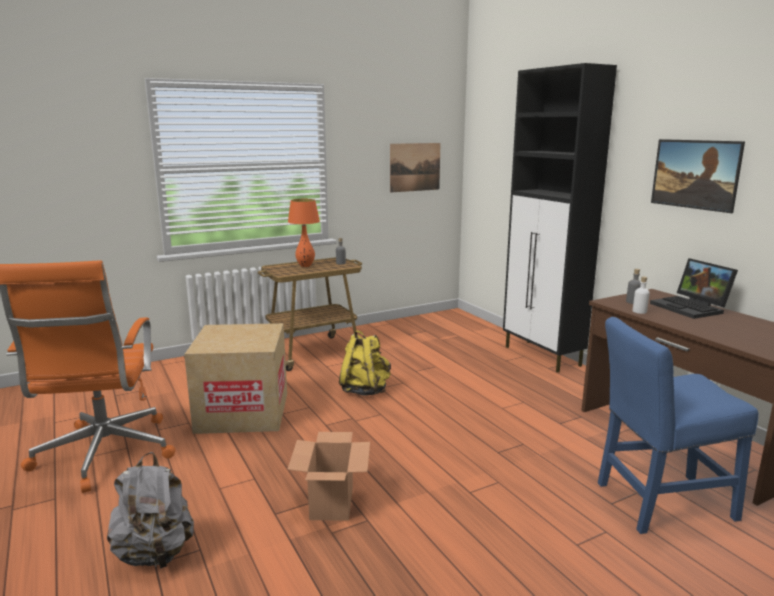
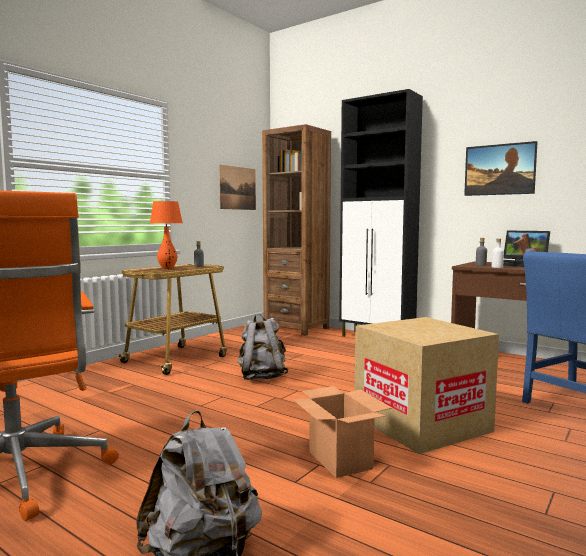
camera: 25 degrees left, 10 degrees down
cardboard box [184,323,287,434] -> cardboard box moved to [355,317,499,454]
yellow backpack [339,330,391,396] -> grey backpack [238,314,288,380]
none -> brown bookcase [262,124,331,336]

